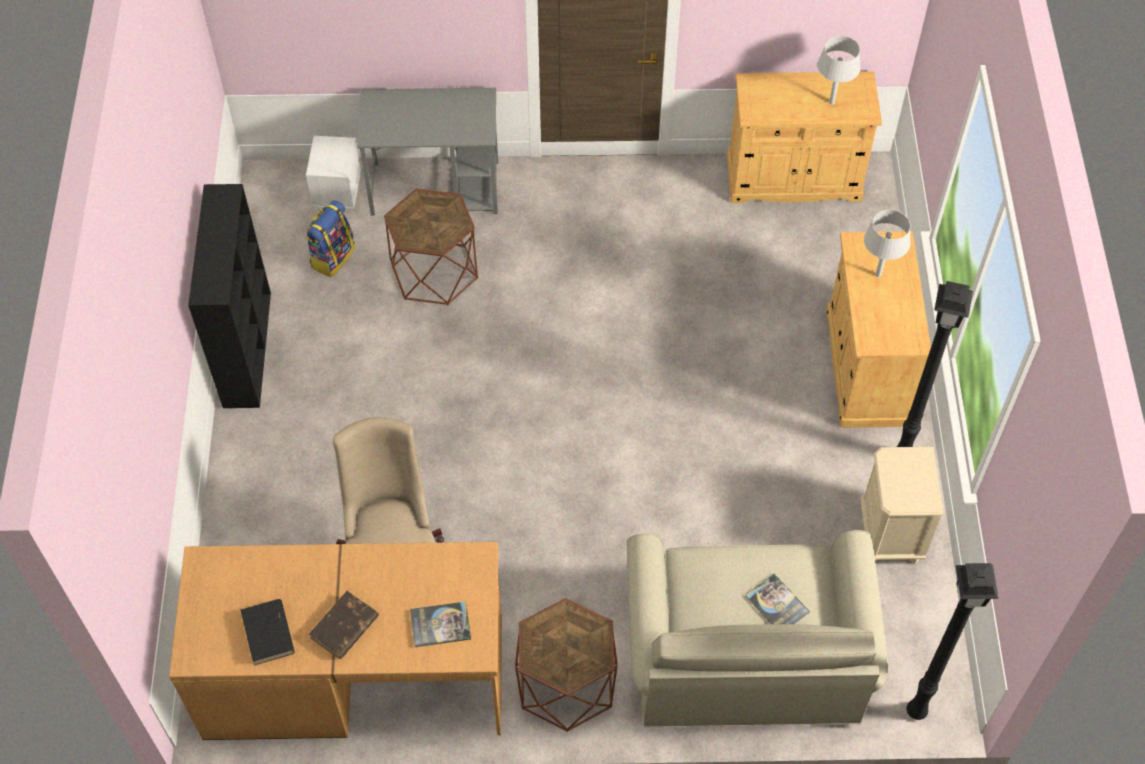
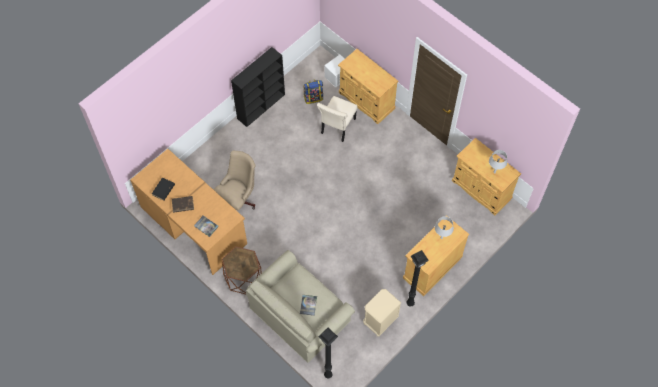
camera: 45 degrees right, 5 degrees up
grey desk [357,88,498,216] -> beige cabinet [338,49,399,124]
brown side table [384,189,478,305] -> beige chair [317,96,357,142]

